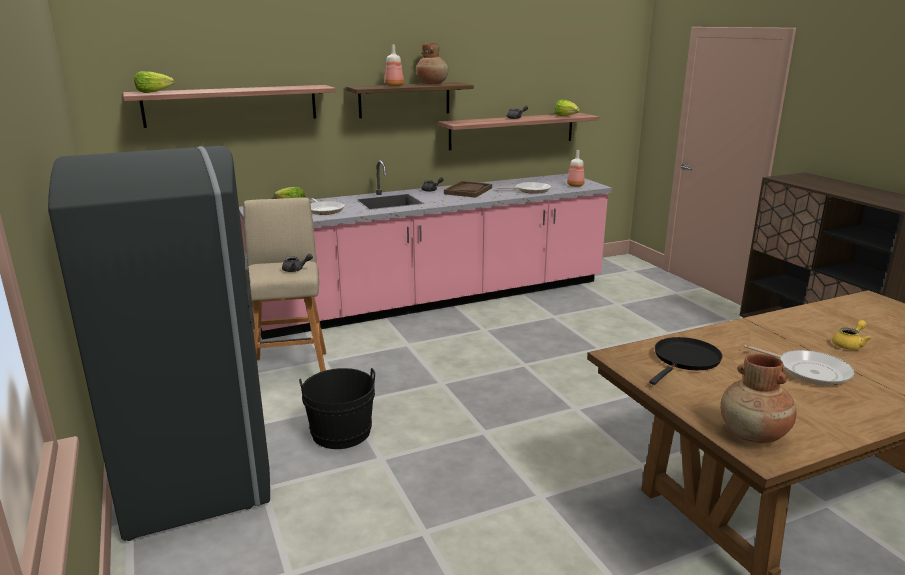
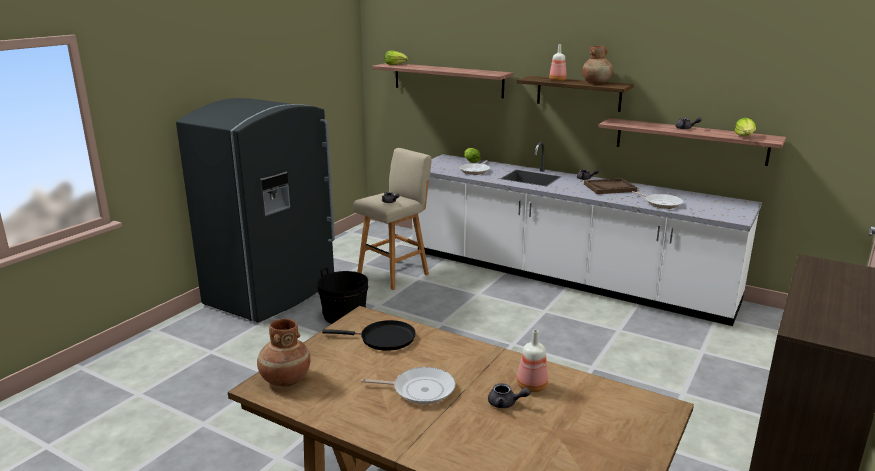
camera: 55 degrees right, 0 degrees up
pink counter [239,160,612,340] -> white counter [412,142,762,326]
bottle [567,150,585,187] -> bottle moved to [517,330,548,392]
frying pan [744,345,854,386] -> frying pan turned 90 degrees counterclockwise [361,367,455,404]
yellow teapot [832,320,872,350] -> grey teapot [488,383,530,408]

